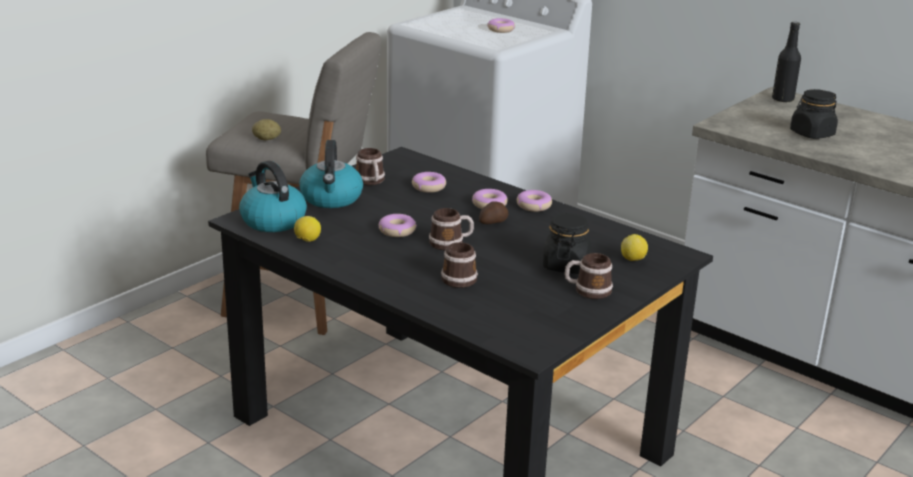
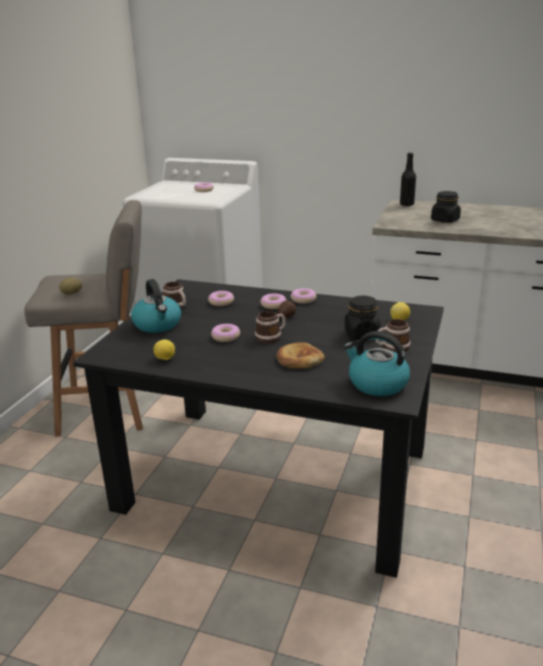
camera: 20 degrees left, 0 degrees up
kettle [239,161,307,232] -> kettle moved to [344,331,410,396]
mug [441,242,478,288] -> bread [276,342,325,368]

